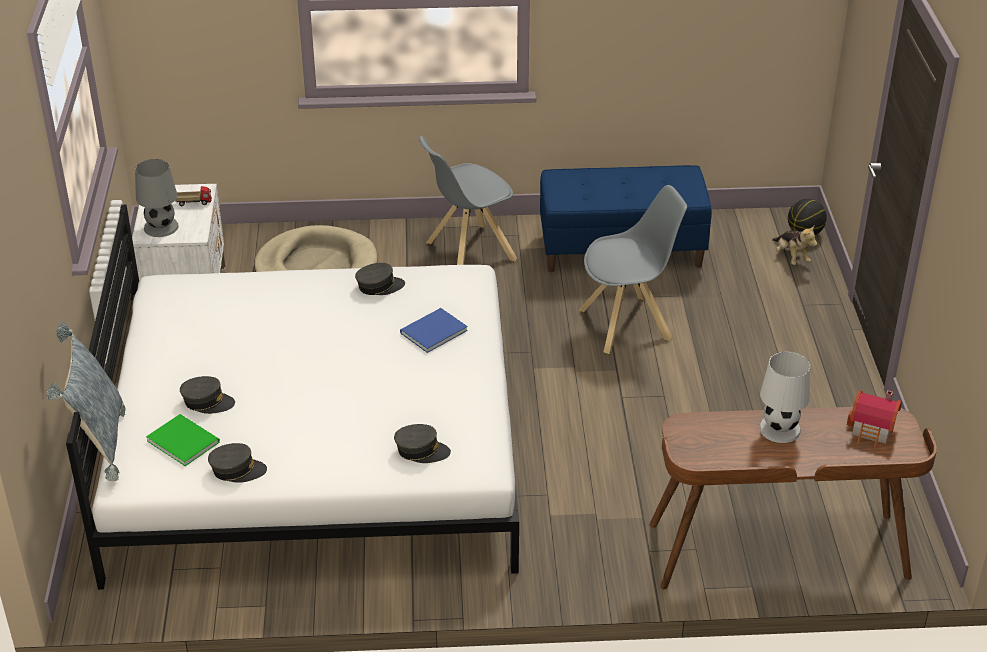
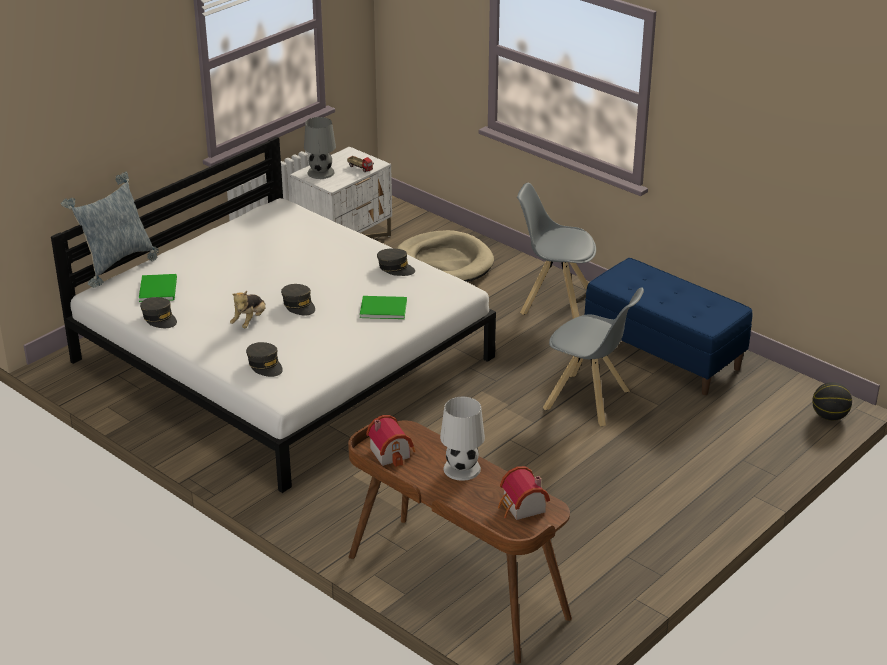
camera: 45 degrees right, 5 degrees down
grey cap [180,376,235,414] -> grey cap moved to [281,284,315,316]
blue book [400,308,468,353] -> green book [360,296,407,319]
plush toy [772,226,817,265] -> plush toy moved to [230,291,266,328]
none -> toy house [366,415,415,467]

